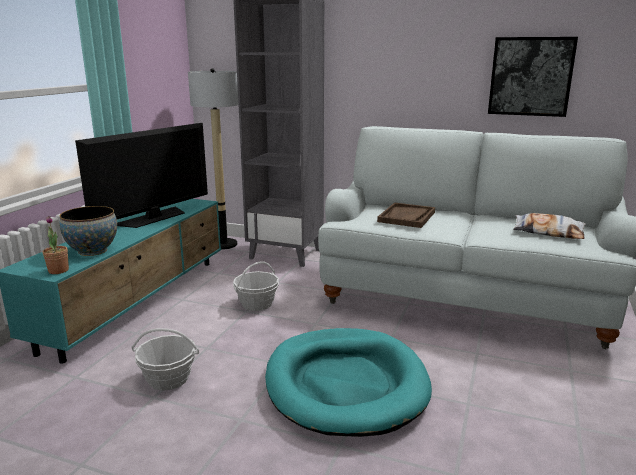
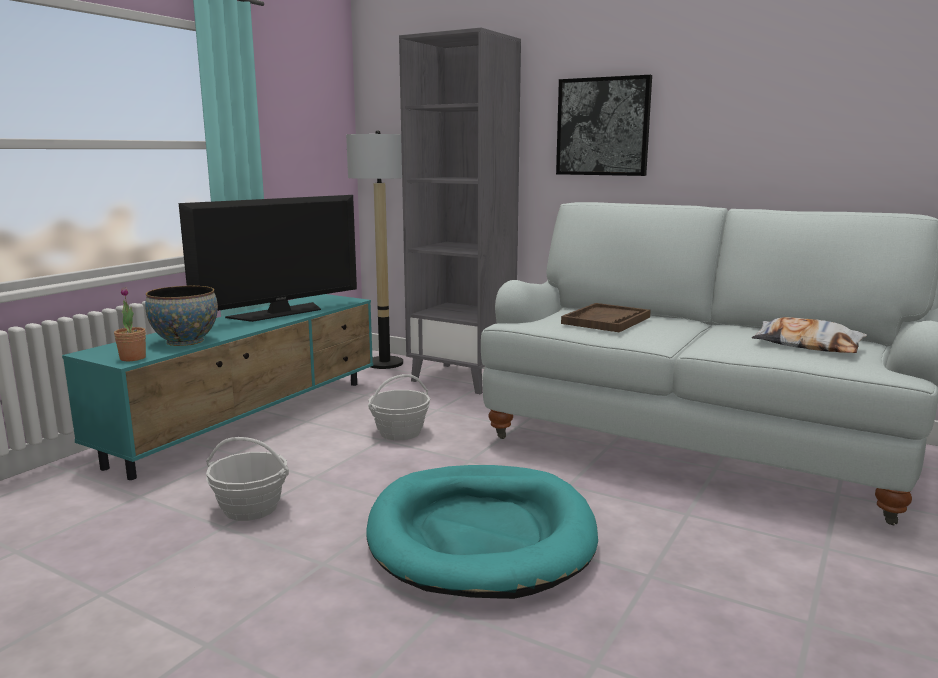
camera: 10 degrees right, 5 degrees down
picture [488,37,578,117] -> picture moved to [556,75,652,176]

